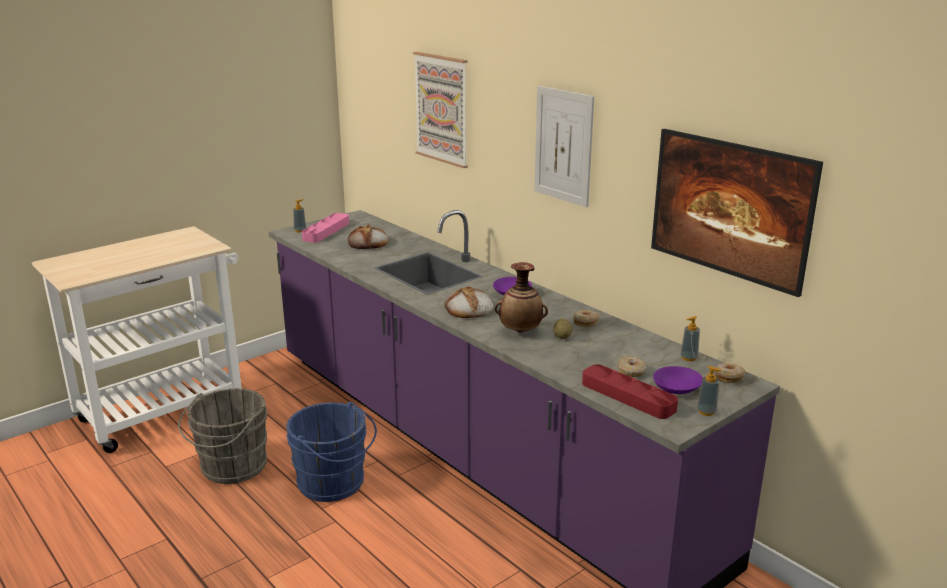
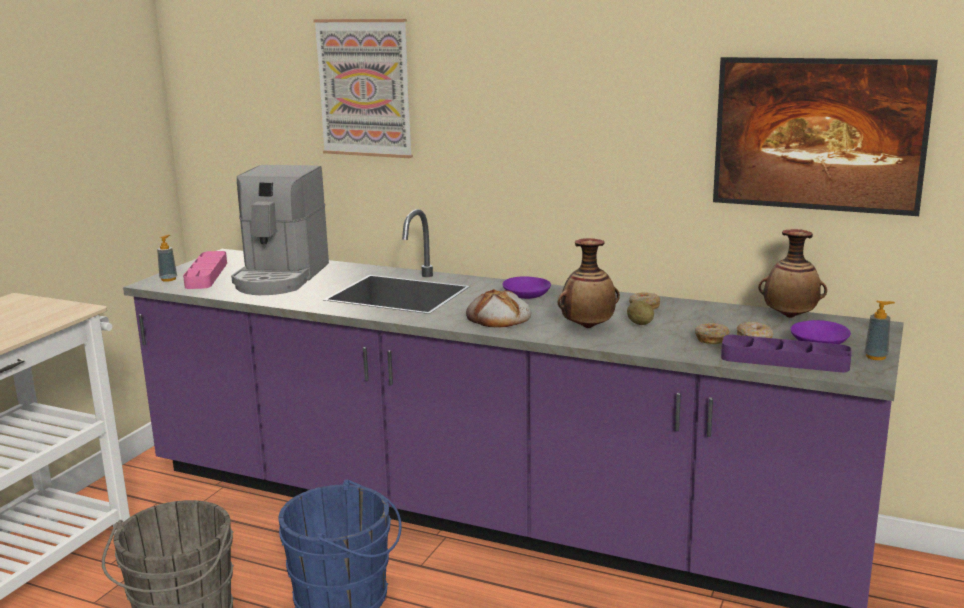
camera: 25 degrees left, 5 degrees down
bread [348,224,388,249] -> coffee machine [231,165,329,295]
picture [534,86,594,207] -> none
red tray [582,364,678,419] -> purple tray [721,335,851,373]
soap dispenser [681,316,700,361] -> vase [758,229,827,318]
donut [715,363,746,383] -> donut moved to [695,323,730,344]

